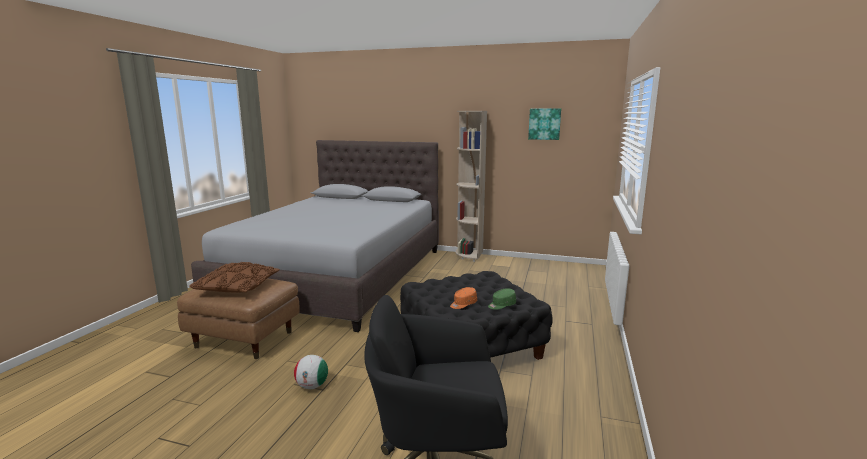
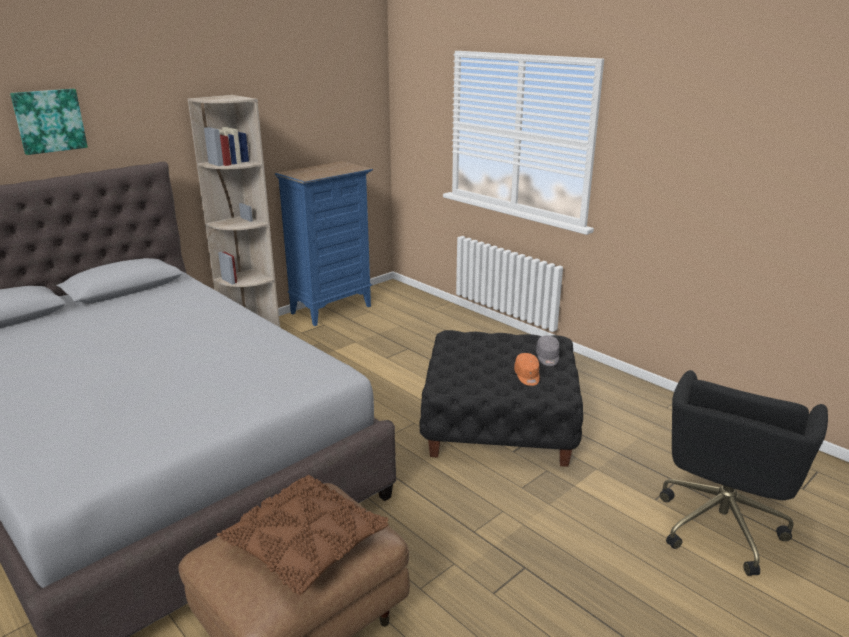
camera: 60 degrees left, 10 degrees up
football [294,355,328,389] -> none
green cap [488,289,516,310] -> grey cap [536,335,559,366]
picture [528,109,561,140] -> picture moved to [10,89,88,155]
none -> blue dresser [275,161,373,326]

